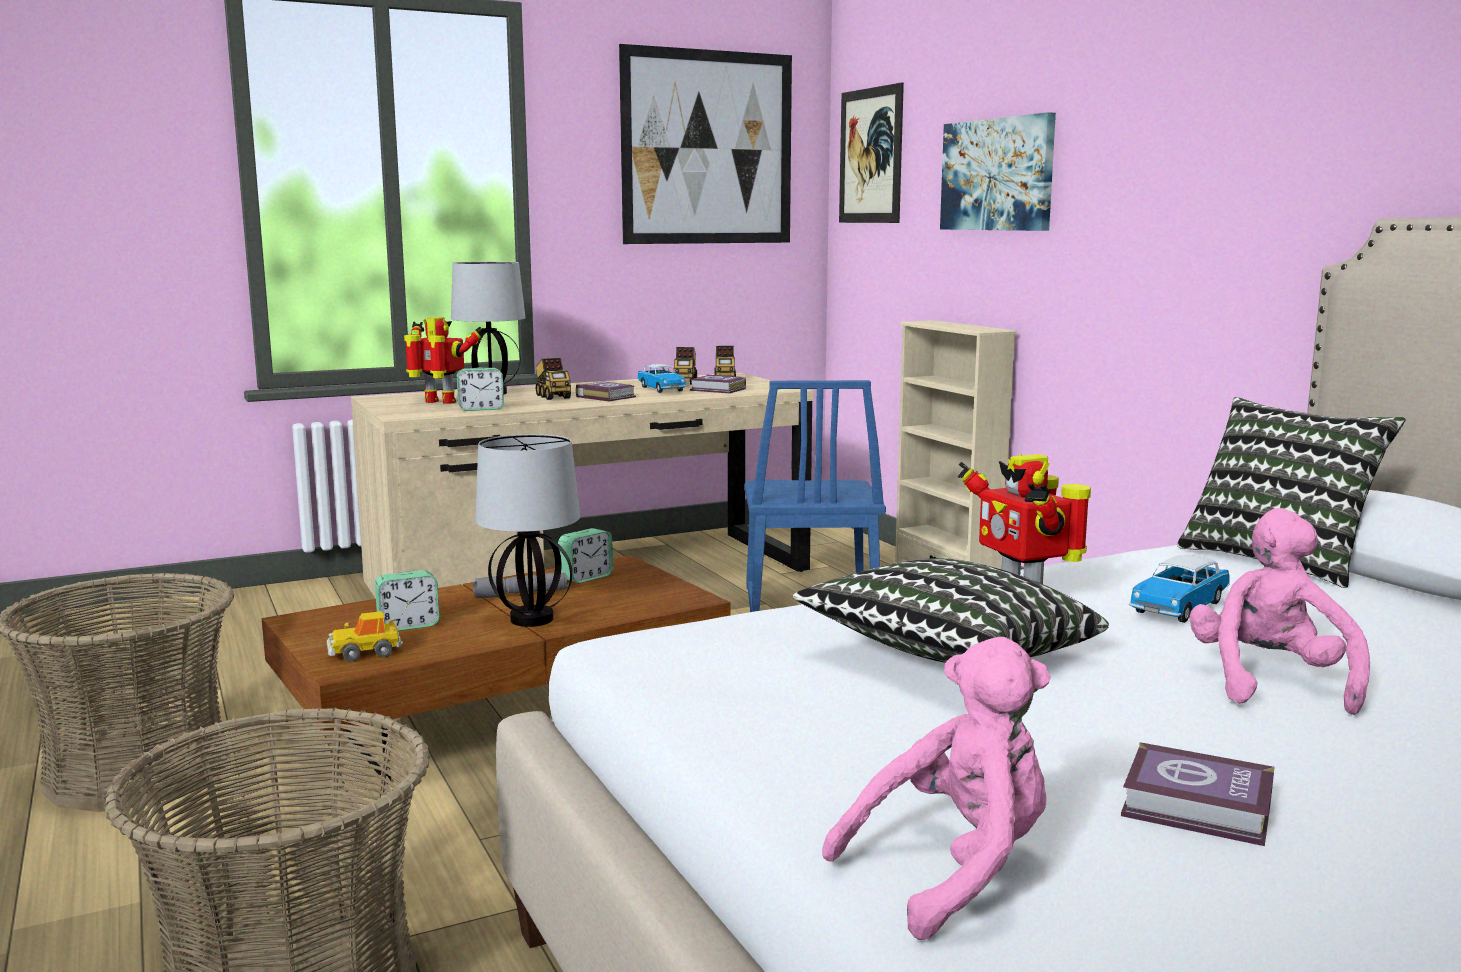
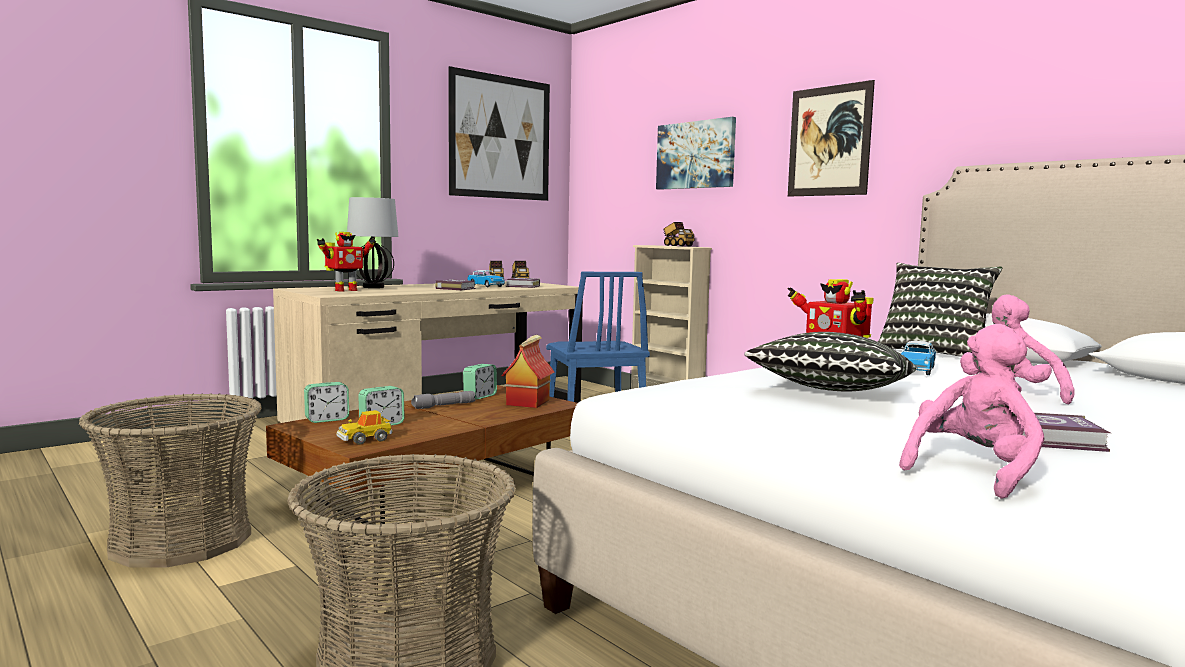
camera: 15 degrees left, 5 degrees down
toy robot [404,317,484,404] -> toy robot turned 135 degrees clockwise [317,232,376,292]
alarm clock [457,368,504,411] -> alarm clock moved to [304,382,349,423]
table lamp [475,434,580,627] -> none
toy truck [536,358,571,400] -> toy truck moved to [663,222,695,246]
picture [839,83,904,223] -> picture moved to [788,80,875,196]
none -> toy house [501,335,555,408]

